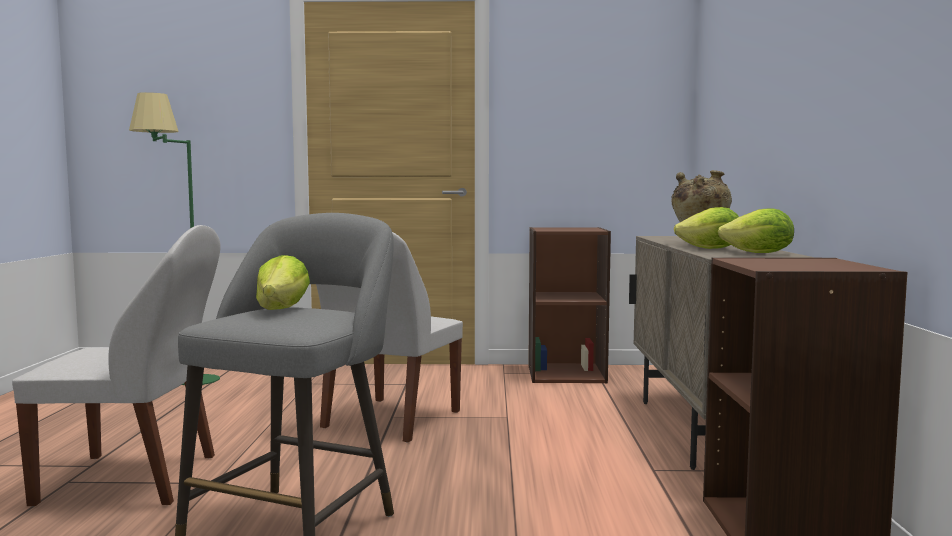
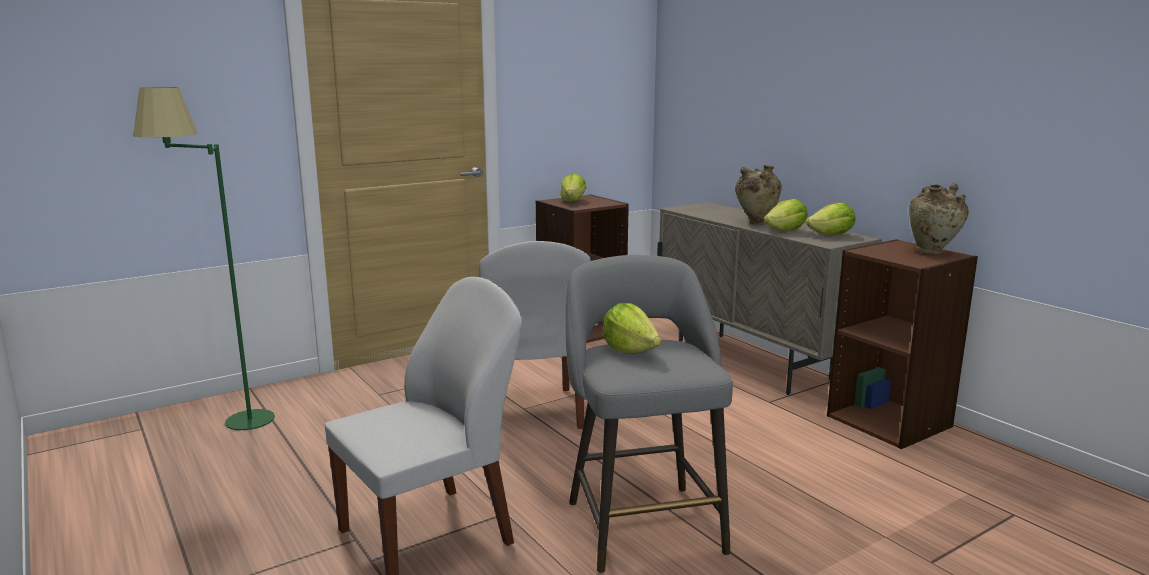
camera: 35 degrees left, 10 degrees up
none -> lettuce [560,174,586,202]
none -> beige vase [909,184,969,254]

